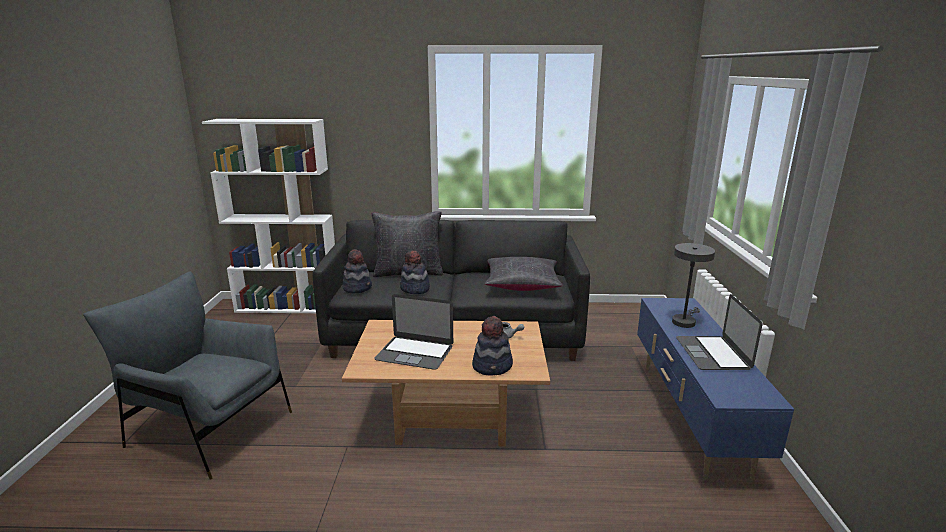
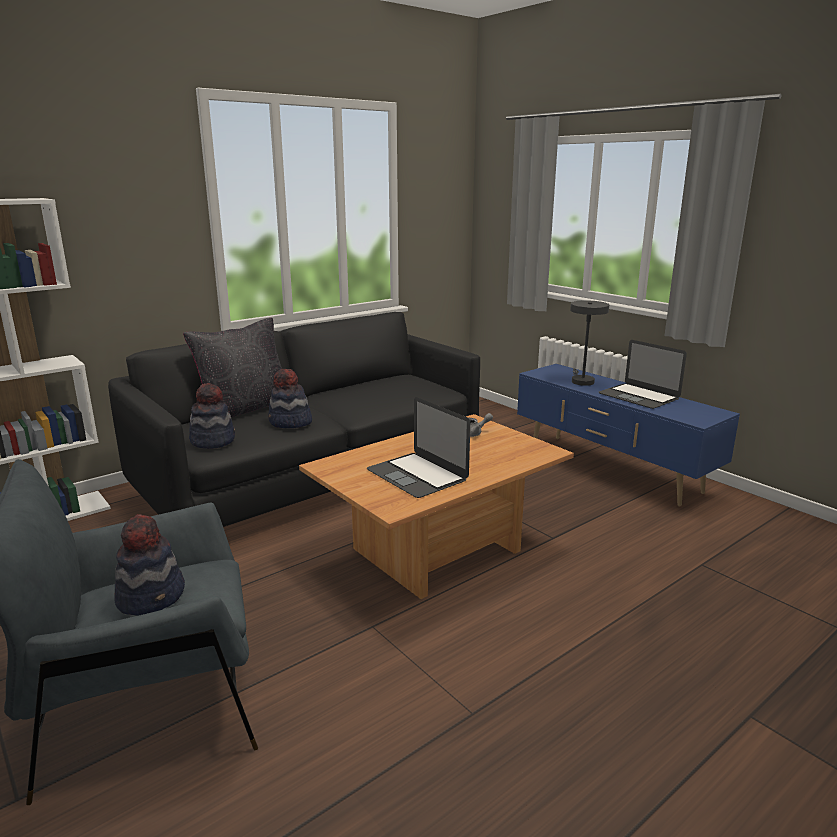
camera: 40 degrees left, 0 degrees up
laptop [374,294,453,370] -> laptop turned 75 degrees clockwise [367,397,470,498]
hat [472,316,513,376] -> hat moved to [114,514,185,616]
black pillow [485,257,563,291] -> none

